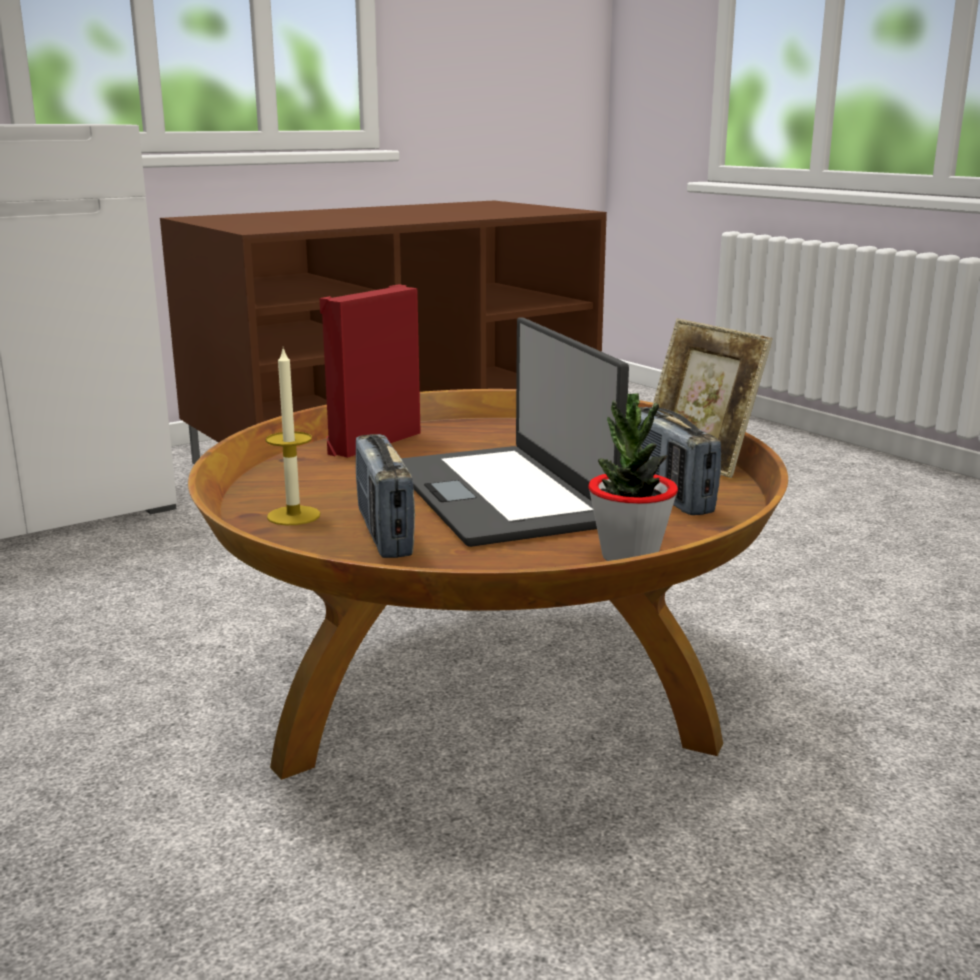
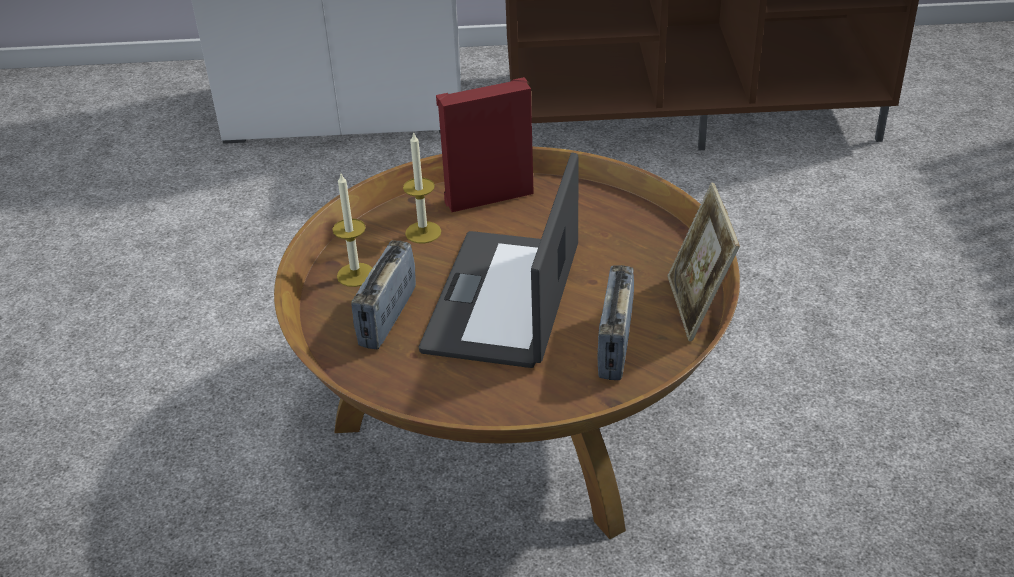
camera: 35 degrees right, 20 degrees up
potted plant [588,393,678,561] -> none
none -> candle [403,131,441,243]

